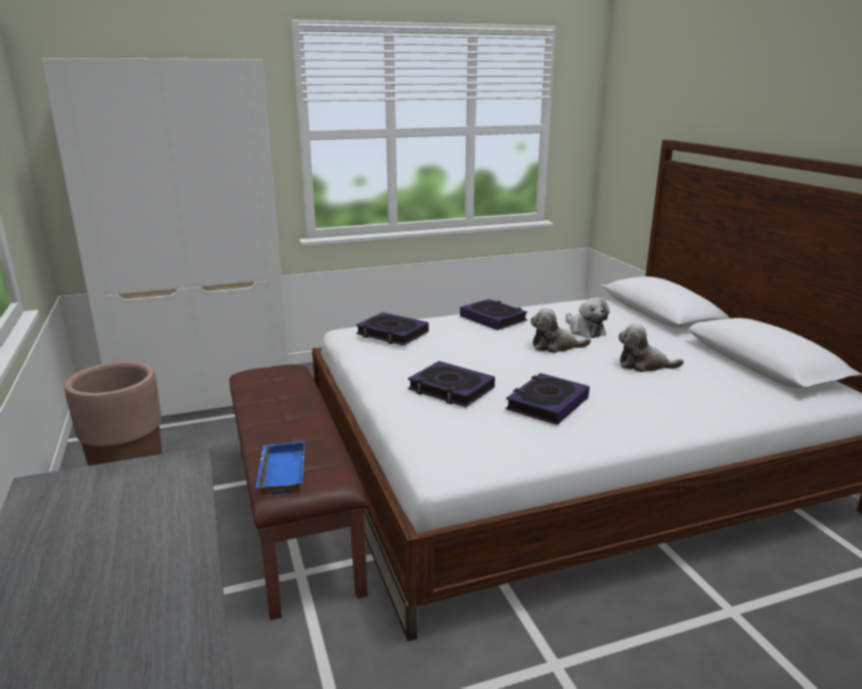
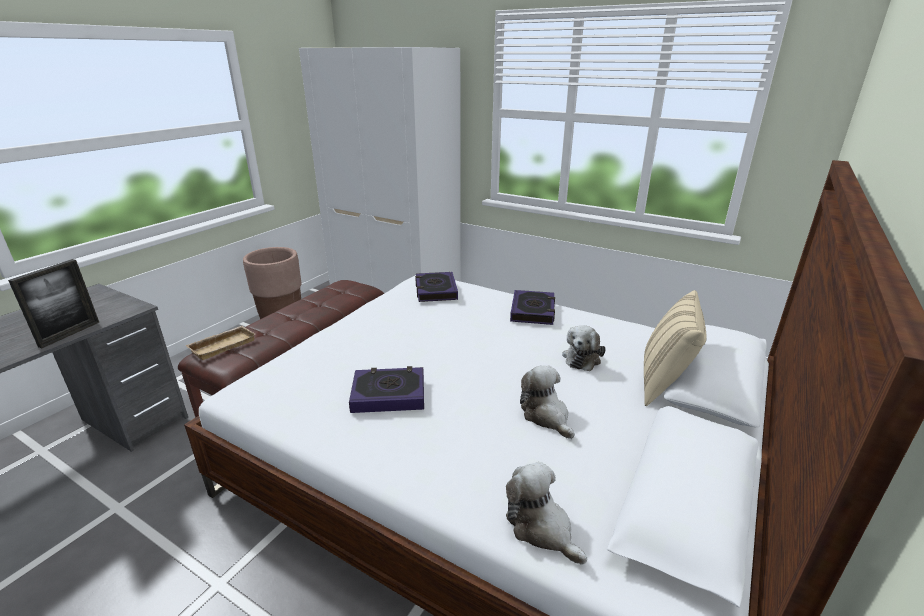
camera: 50 degrees right, 5 degrees up
blue tray [256,441,305,495] -> beige tray [185,326,255,360]
book [408,361,495,407] -> none
plush toy [530,308,591,353] -> plush toy moved to [506,462,587,565]
none -> picture frame [8,259,99,348]
none -> beige pillow [644,290,707,406]

